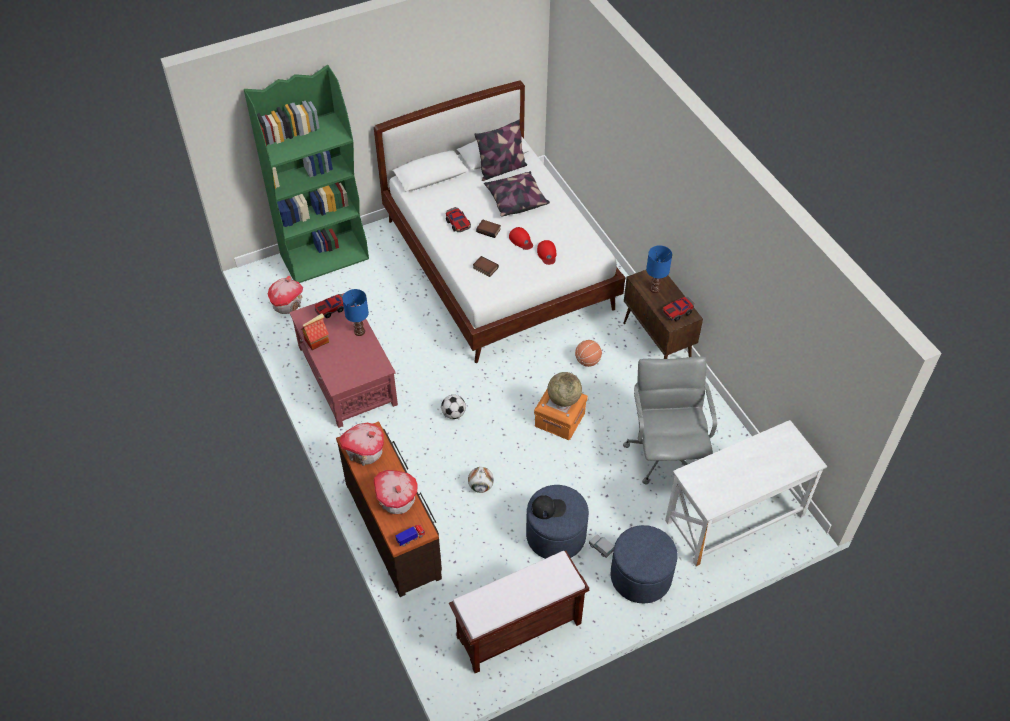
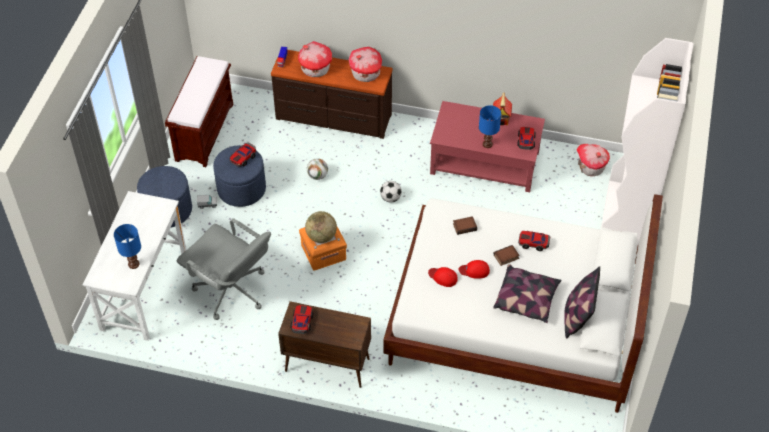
camera: 130 degrees right, 0 degrees up
green bookcase [244,65,369,283] -> white bookcase [601,38,694,245]
black cap [531,495,566,519] -> toy car [229,142,256,167]
basketball [575,340,602,367] -> none
blue table lamp [646,245,672,293] -> blue table lamp moved to [114,224,141,269]

